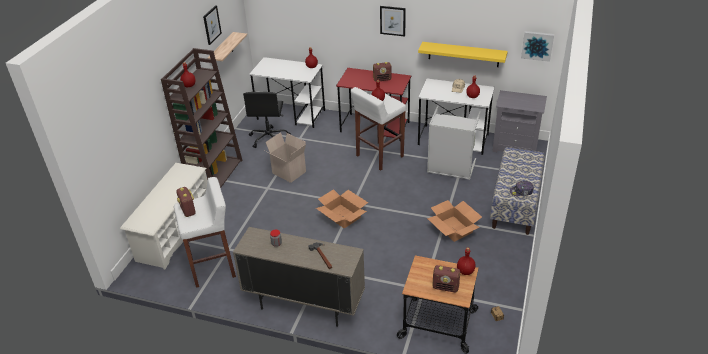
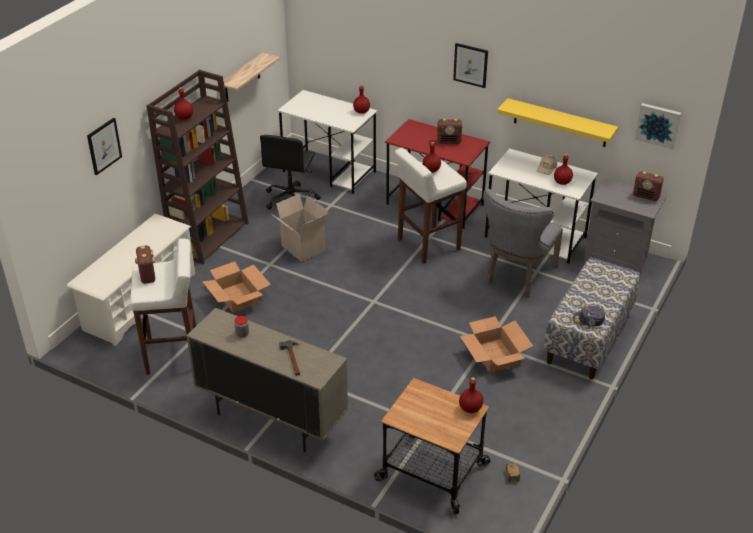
camera: 10 degrees right, 0 degrees up
picture [203,5,222,45] -> picture moved to [87,118,122,175]
cardboard box [316,189,368,228] -> cardboard box moved to [202,261,271,313]
grey laundry basket [427,105,481,180] -> grey chair [483,188,563,297]
radio [432,265,460,292] -> radio moved to [633,171,664,201]

